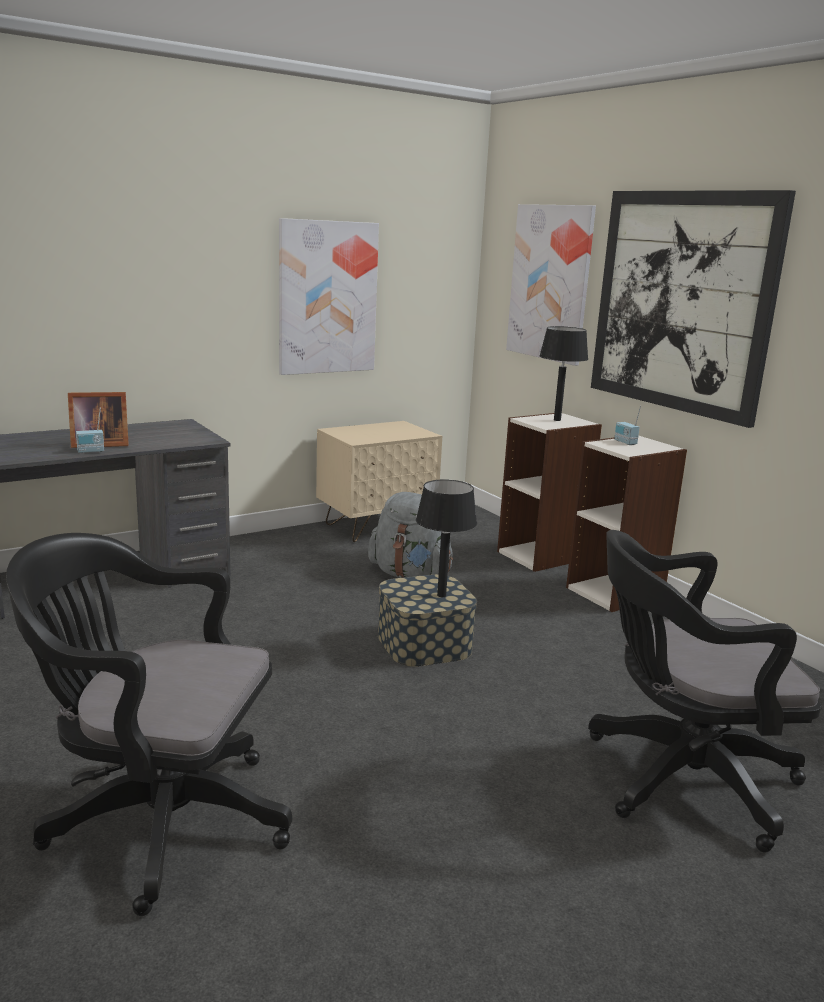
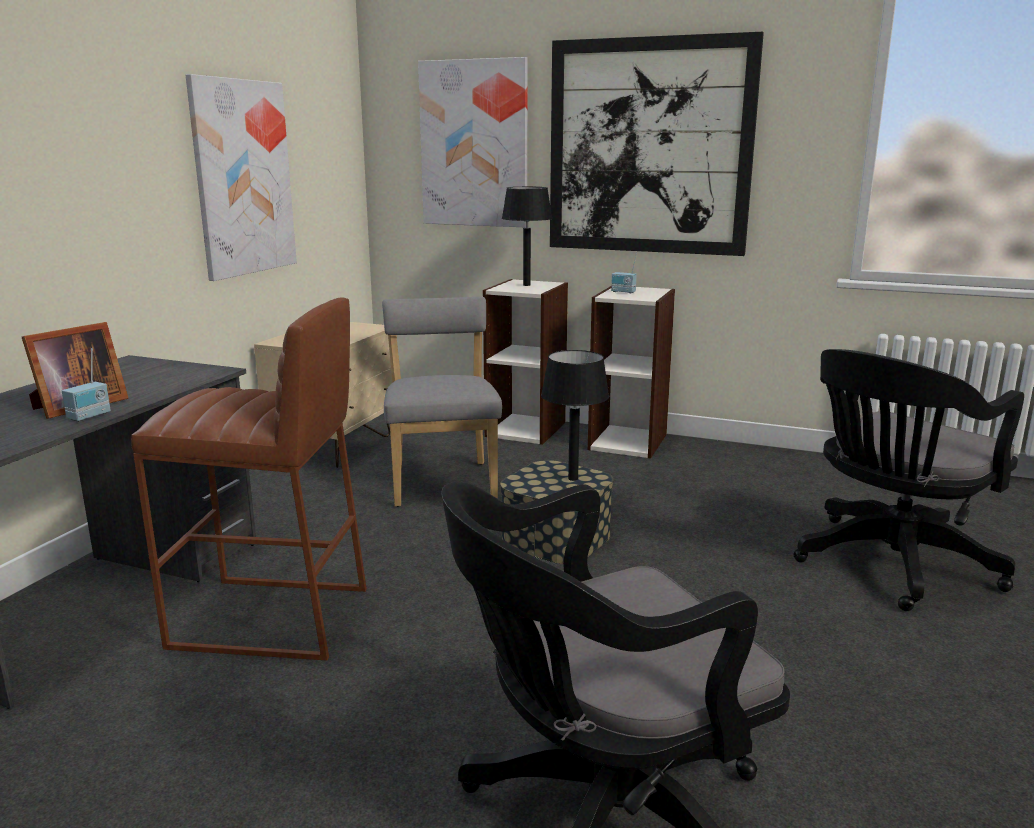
camera: 35 degrees left, 0 degrees up
grey backpack [368,492,453,578] -> grey chair [382,297,502,507]
none -> brown stool [131,298,367,661]

